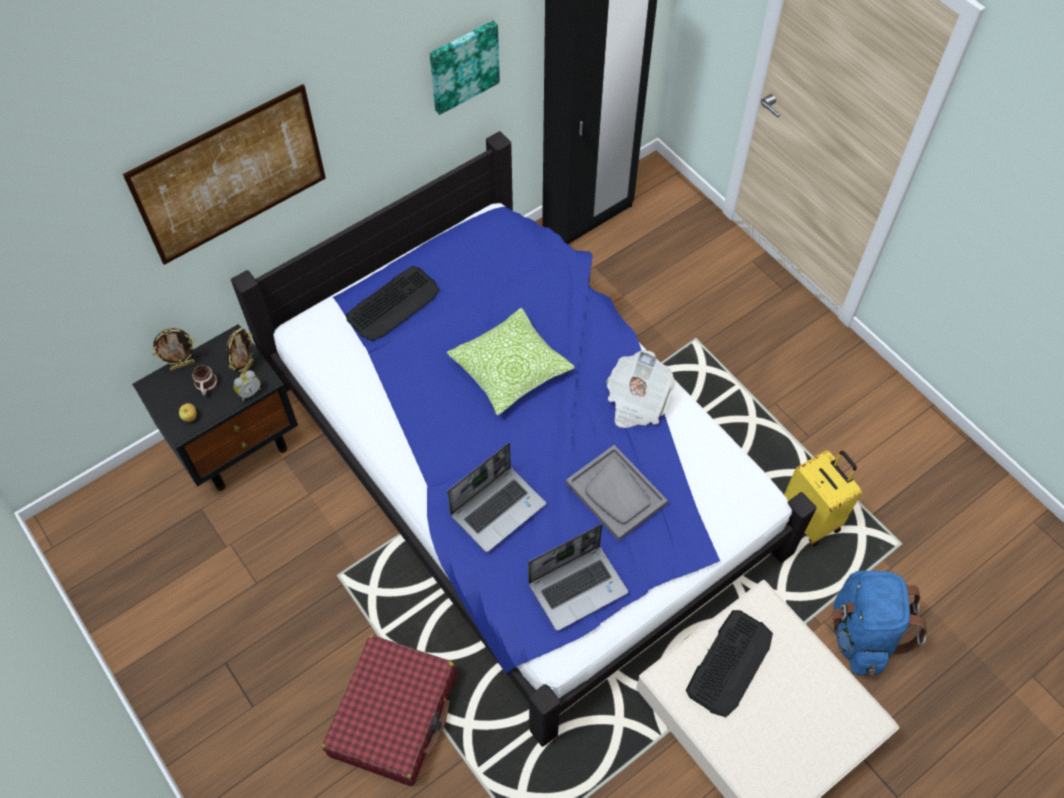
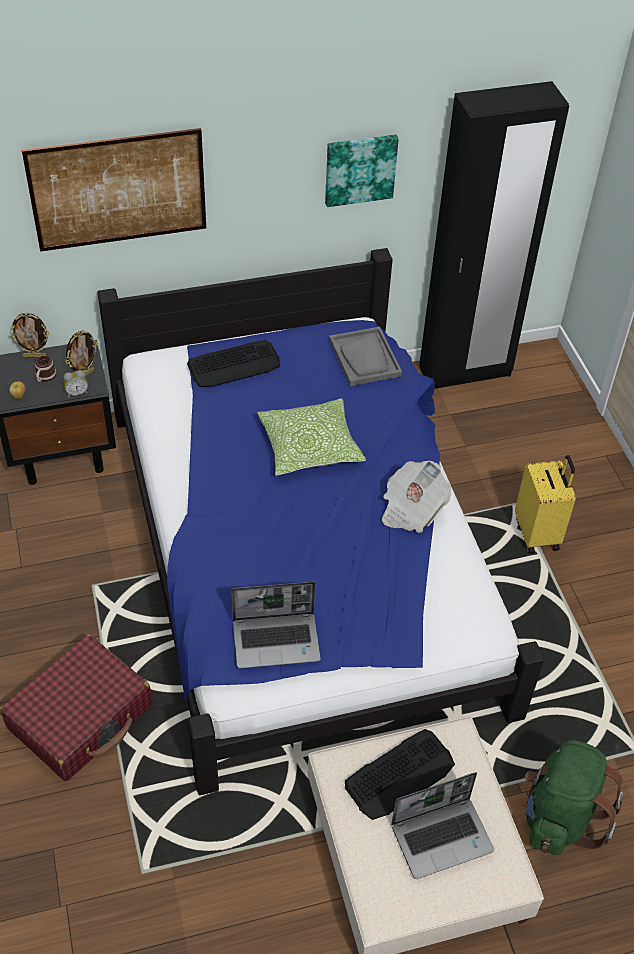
camera: 20 degrees right, 10 degrees down
laptop [447,443,546,552] -> laptop moved to [391,772,494,879]
grey tray [566,445,668,541] -> grey tray moved to [329,327,402,386]
yellow suitcase [784,450,862,546] -> yellow suitcase moved to [515,455,576,554]
blue backpack [830,571,927,676] -> green backpack [525,740,623,855]

